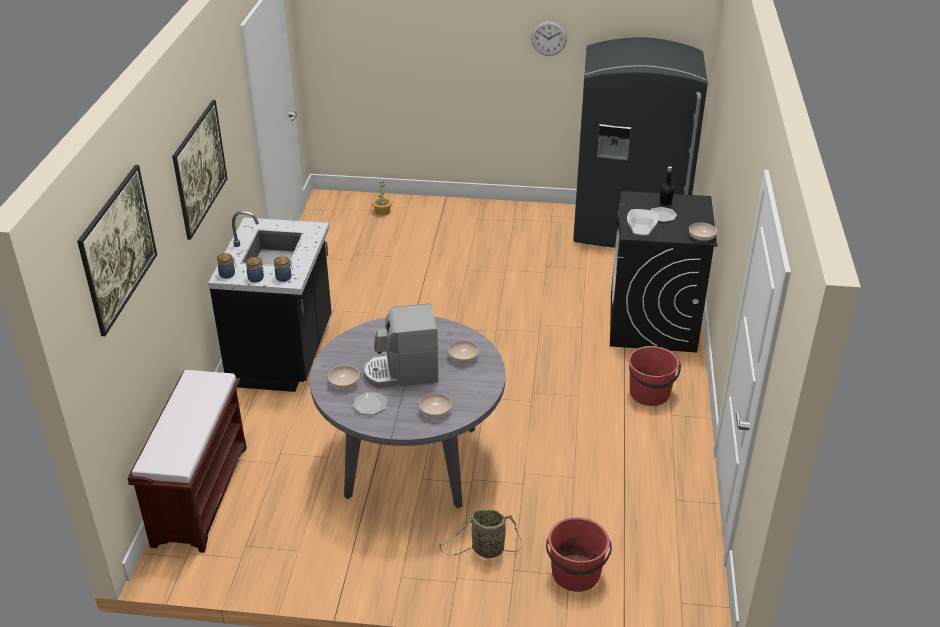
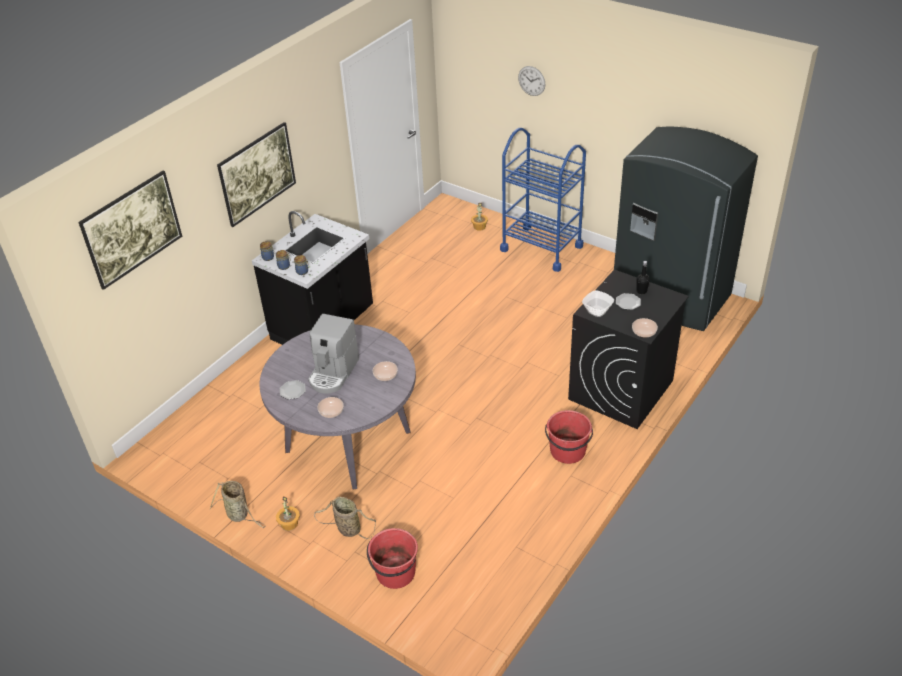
camera: 30 degrees right, 5 degrees up
brown bench [128,370,247,553] -> none
bowl [328,365,360,389] -> none
coffee machine [364,304,438,388] -> coffee machine turned 90 degrees counterclockwise [308,314,359,394]
wall clock [531,21,567,56] -> wall clock moved to [518,66,545,96]
none -> basket [210,481,266,528]
none -> potted plant [276,496,300,531]
none -> blue cart [500,128,586,272]

